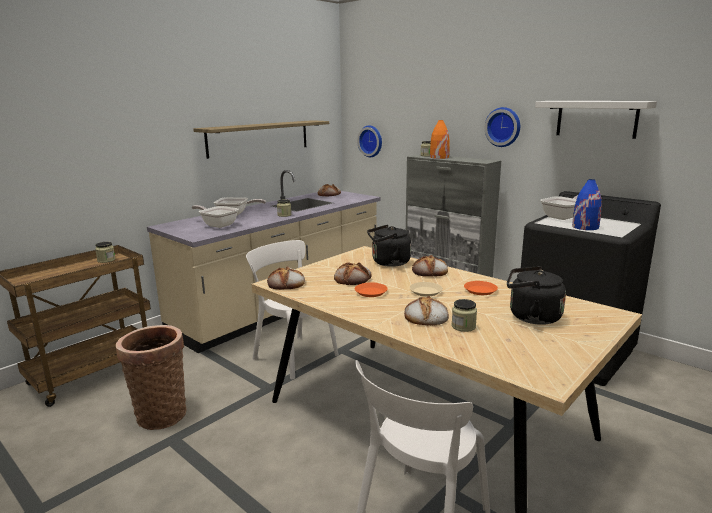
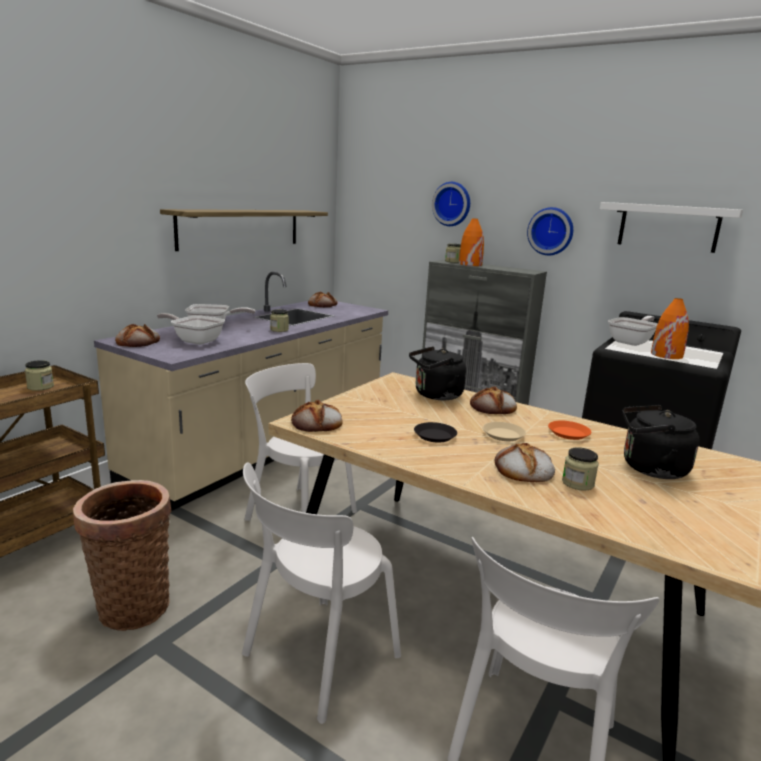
camera: 10 degrees left, 0 degrees up
bread [334,262,372,285] -> bread moved to [115,324,160,347]
orange plate [355,283,388,297] -> black plate [414,422,457,443]
wall clock [357,125,382,157] -> wall clock moved to [432,182,470,226]
blue vase [572,179,602,230] -> orange vase [651,298,689,359]
none -> white chair [242,462,401,724]

